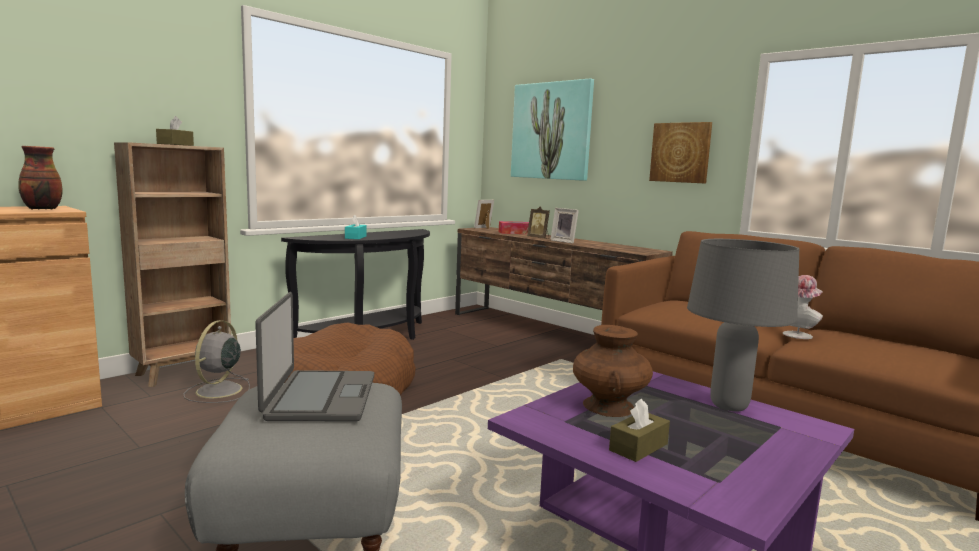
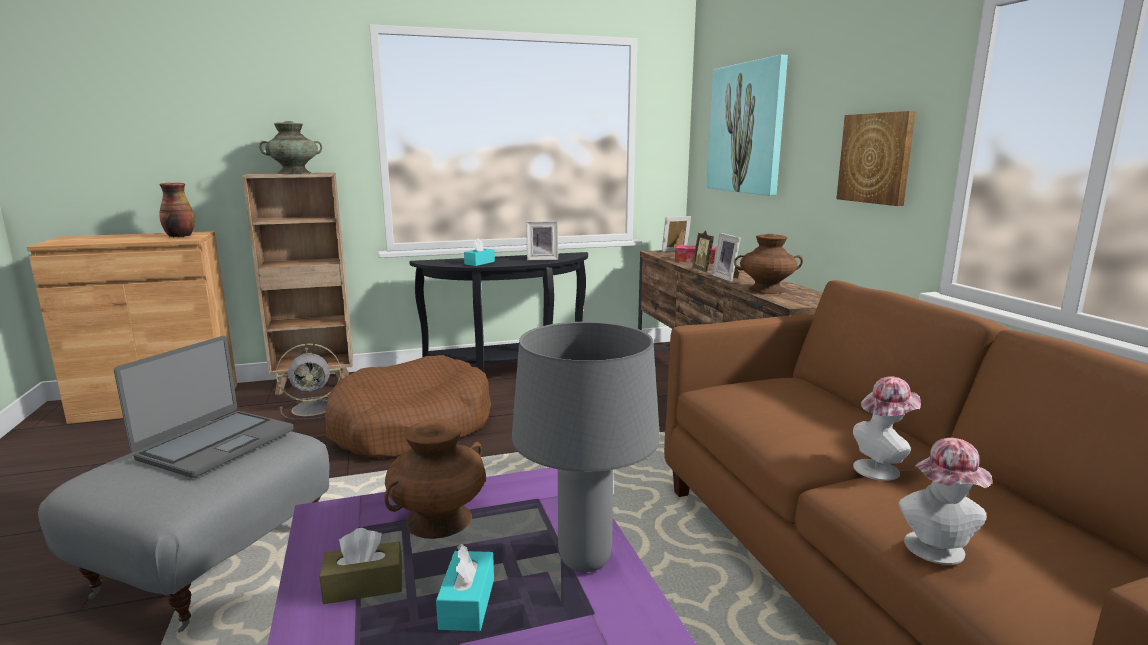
camera: 30 degrees right, 5 degrees up
brown tissue box [156,116,194,146] -> turquoise vase [259,121,322,174]
grey fan [184,320,250,403] -> grey fan turned 150 degrees counterclockwise [276,343,341,420]
none -> turquoise tissue box [436,544,494,631]
none -> picture frame [526,221,558,260]
none -> brown vase [734,234,803,294]
none -> hat [898,438,992,565]

